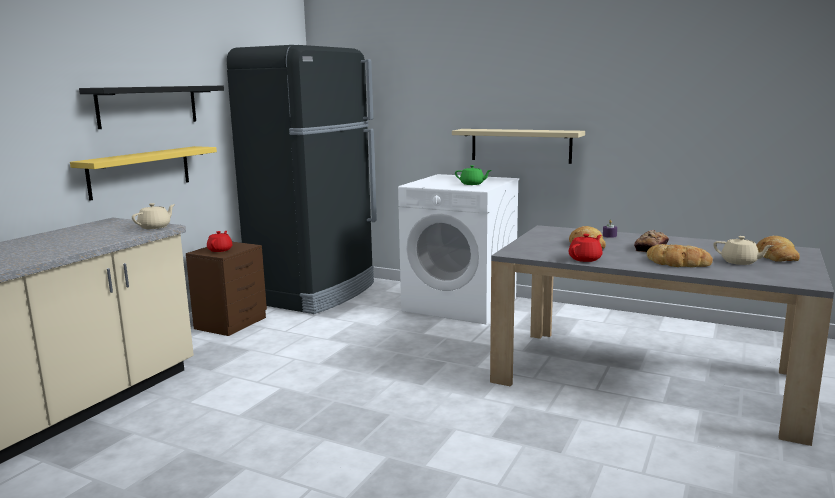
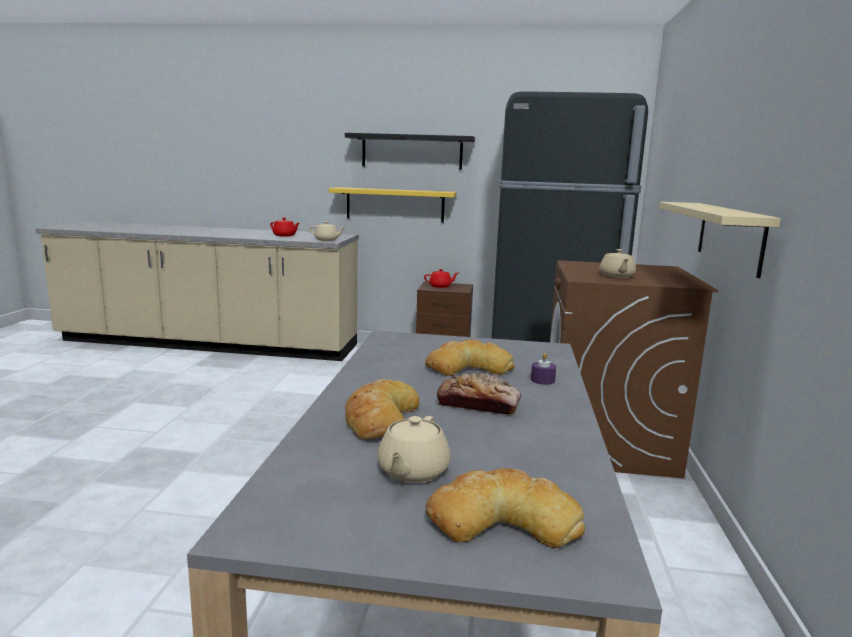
camera: 70 degrees right, 0 degrees up
white washing machine [398,174,519,325] -> brown washing machine [550,260,718,479]
green teapot [455,165,491,185] -> beige teapot [600,249,636,278]
red teapot [569,234,603,262] -> red teapot moved to [270,218,299,237]

